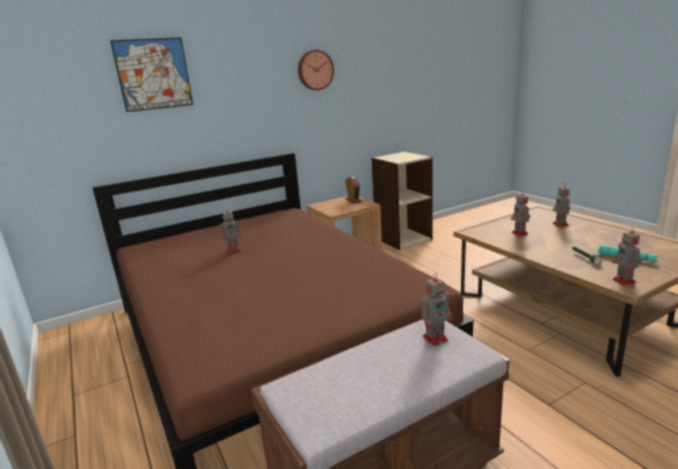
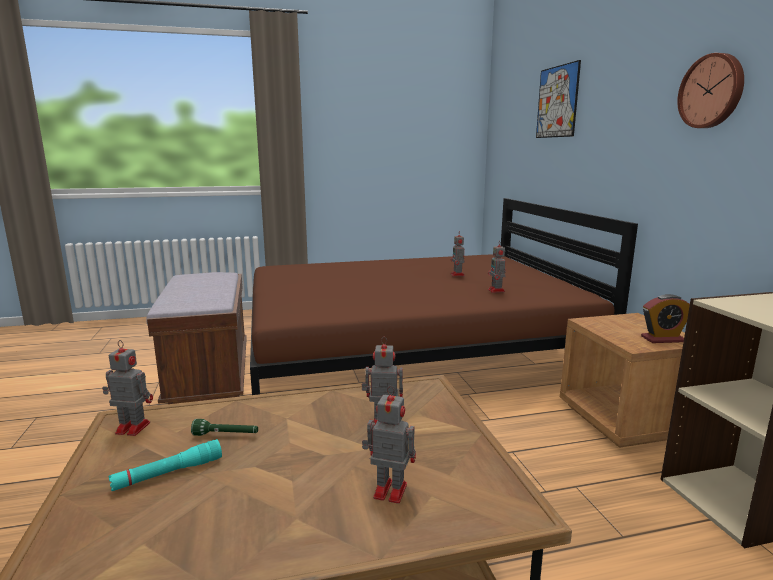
camera: 105 degrees right, 5 degrees down
toy robot [421,272,453,346] -> toy robot moved to [488,244,506,293]

